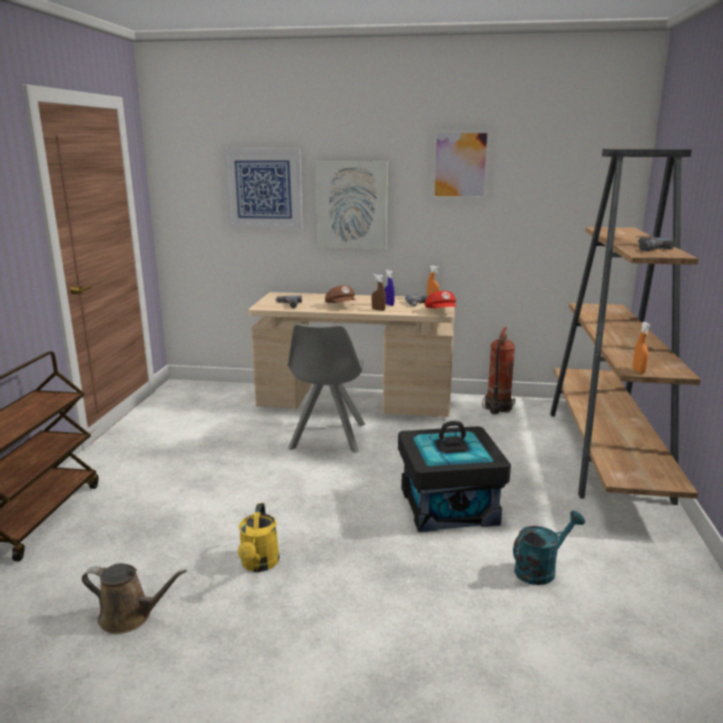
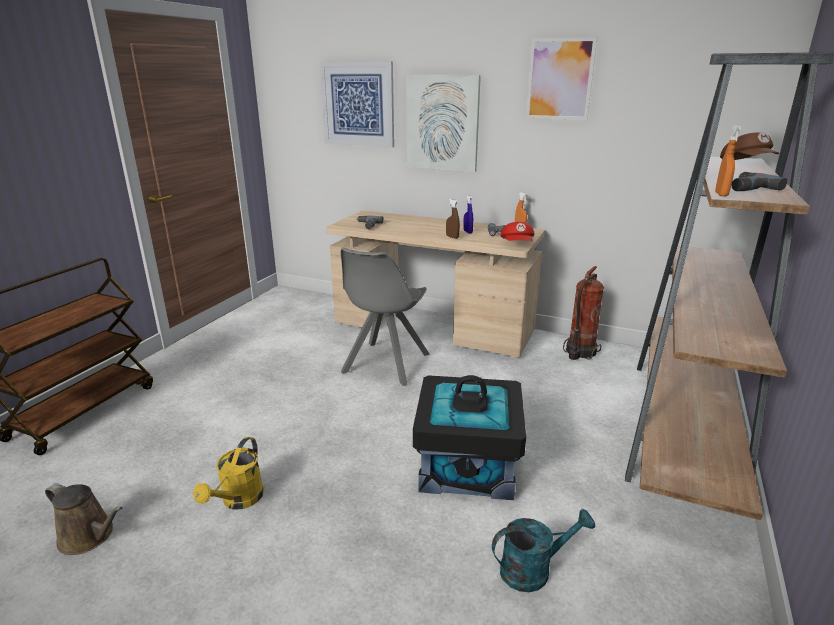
camera: 15 degrees right, 5 degrees up
brown cap [325,285,356,303] -> brown cap moved to [720,132,779,160]
orange spray bottle [633,322,651,373] -> orange spray bottle moved to [715,125,741,197]

